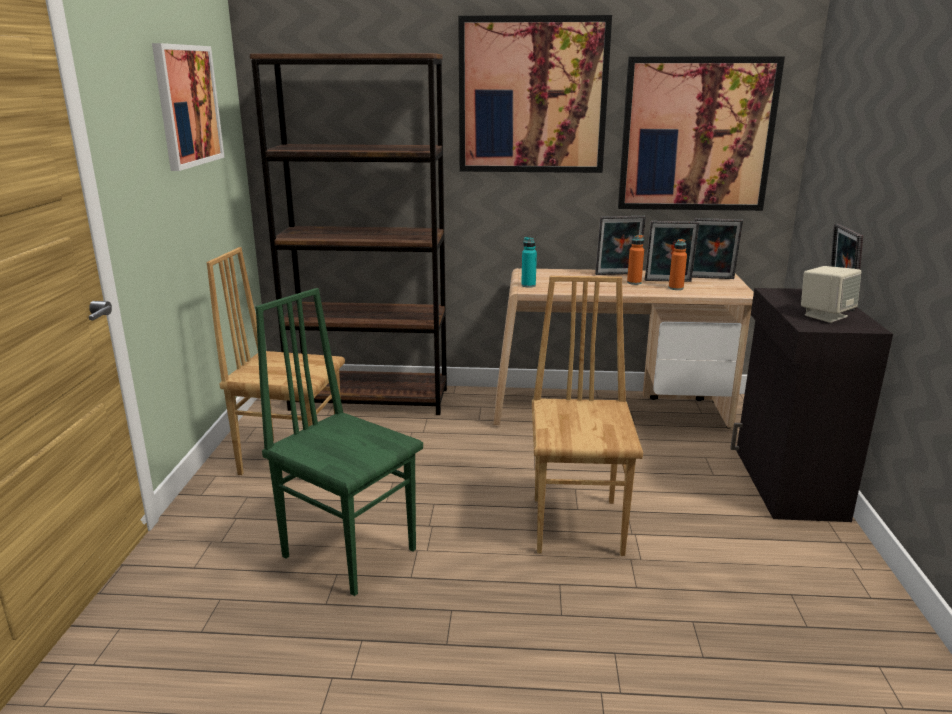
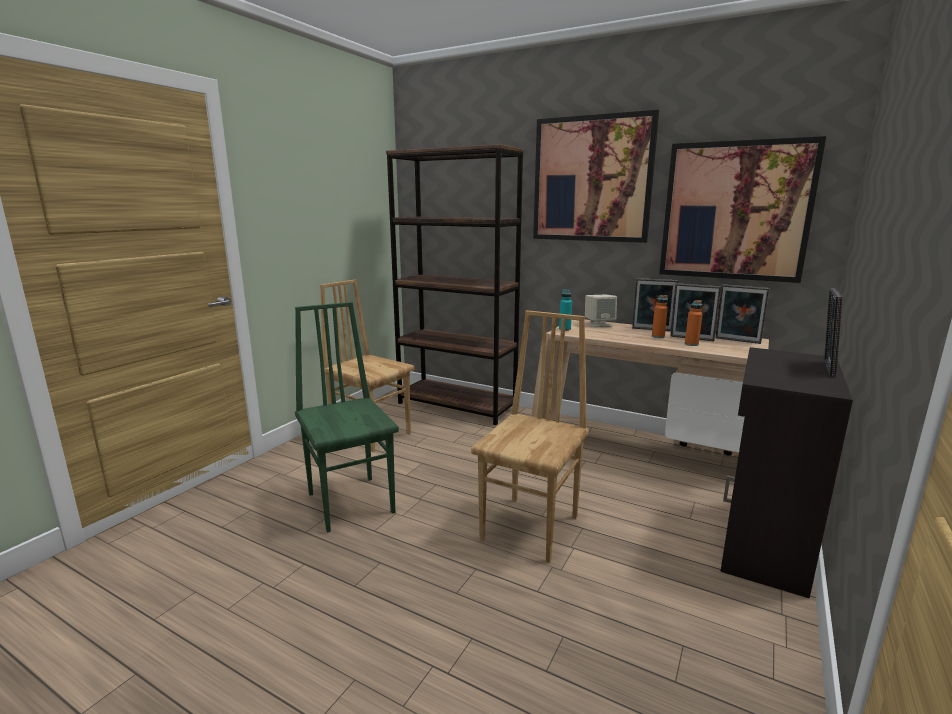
camera: 25 degrees right, 5 degrees down
picture [152,43,225,171] -> none
beige speaker [801,266,861,323] -> beige speaker moved to [585,294,617,327]

